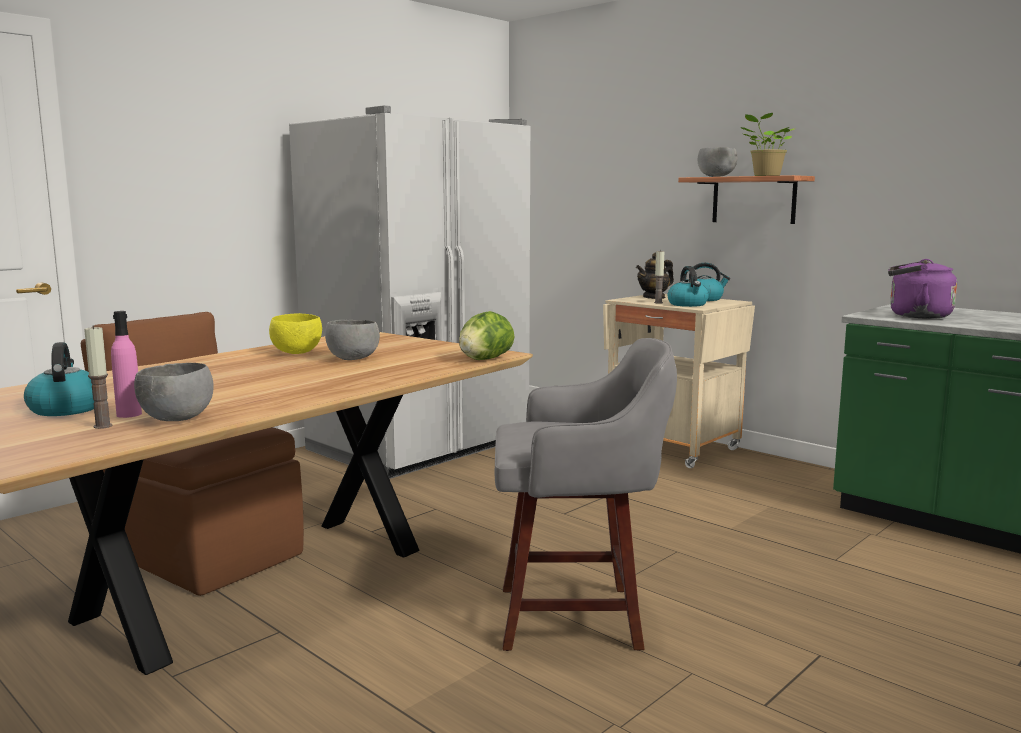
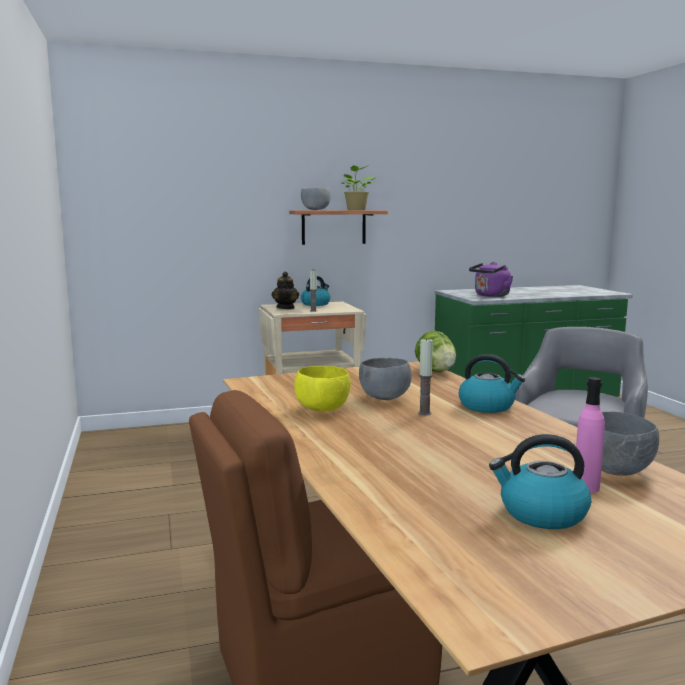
camera: 60 degrees left, 0 degrees up
candle [84,325,113,429] -> candle moved to [418,338,433,415]
white fridge [289,105,530,479] -> none
kettle [667,266,709,307] -> kettle moved to [459,354,525,413]

